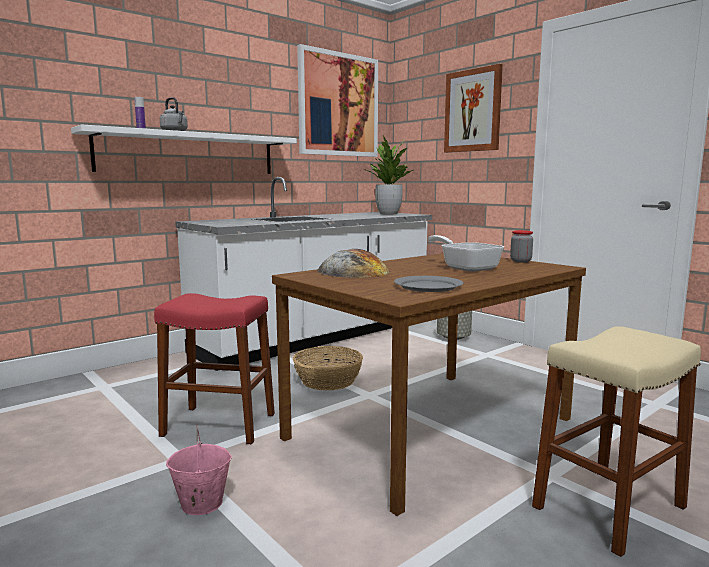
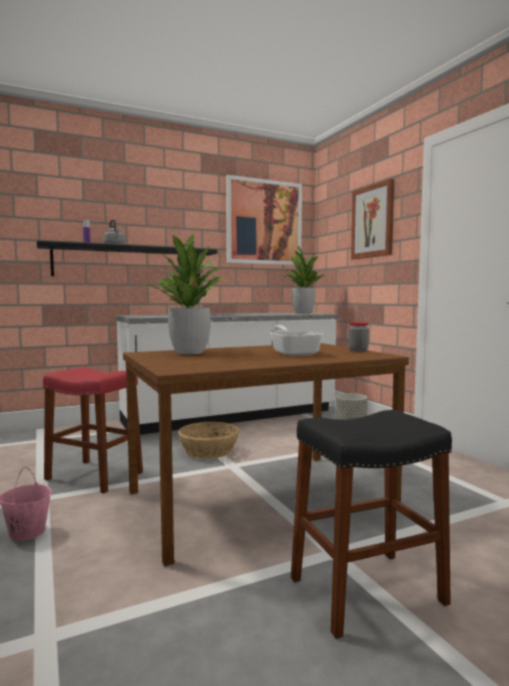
camera: 15 degrees right, 5 degrees down
white shelf [71,125,297,174] -> black shelf [37,241,218,277]
bread [317,249,390,278] -> potted plant [147,235,222,354]
grey plate [394,276,463,292] -> none
beige stool [532,326,701,557] -> black stool [291,410,452,639]

